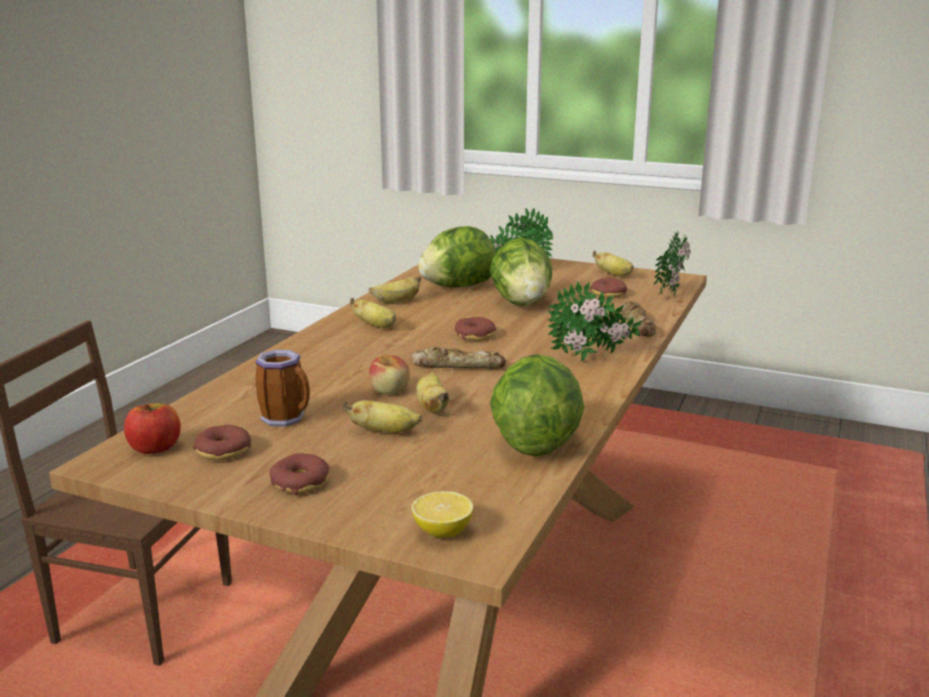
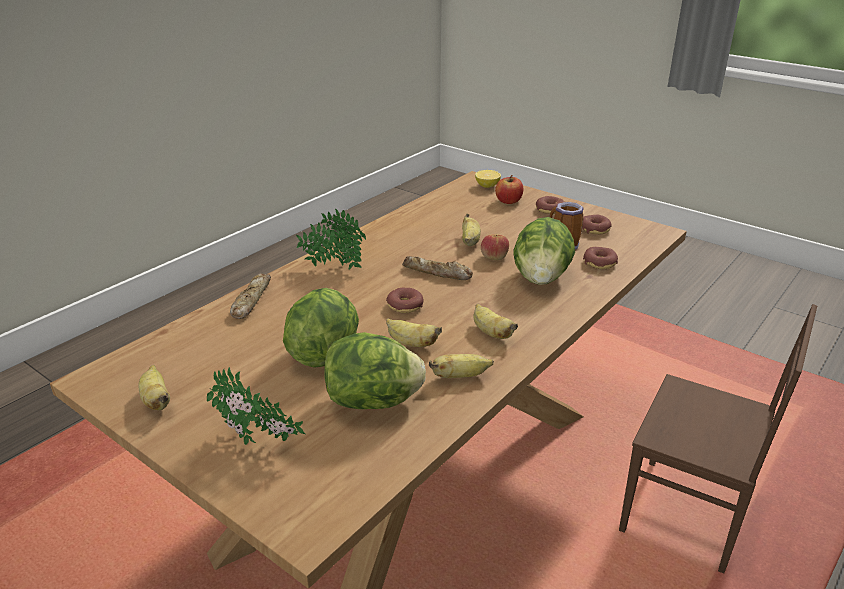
camera: 165 degrees left, 10 degrees up
apple [124,403,181,454] -> apple moved to [495,175,523,204]
banana [343,400,422,433] -> banana moved to [386,319,442,347]
lettuce [490,354,584,457] -> lettuce moved to [513,217,575,285]
donut [590,278,627,298] -> donut moved to [583,247,618,269]
potted plant [654,230,691,295] -> none

